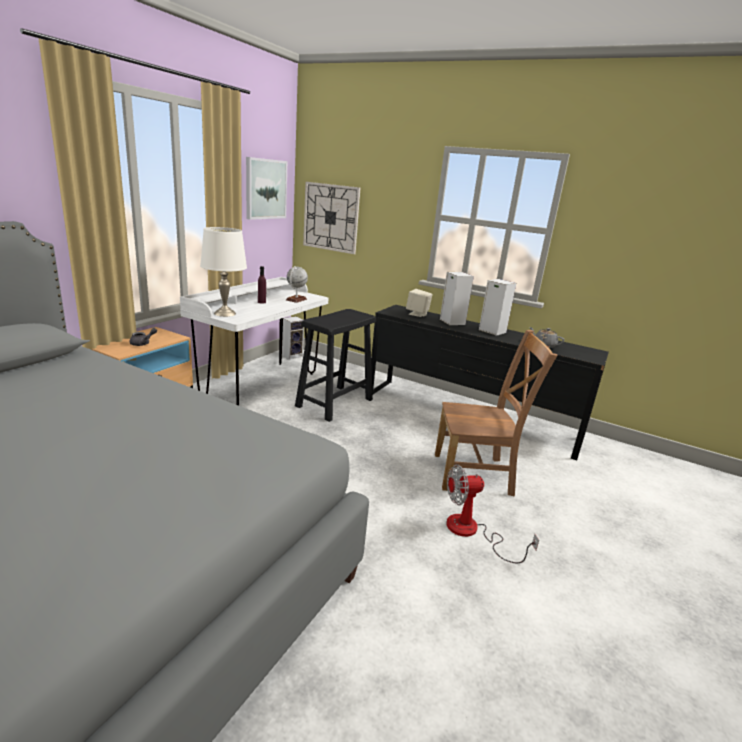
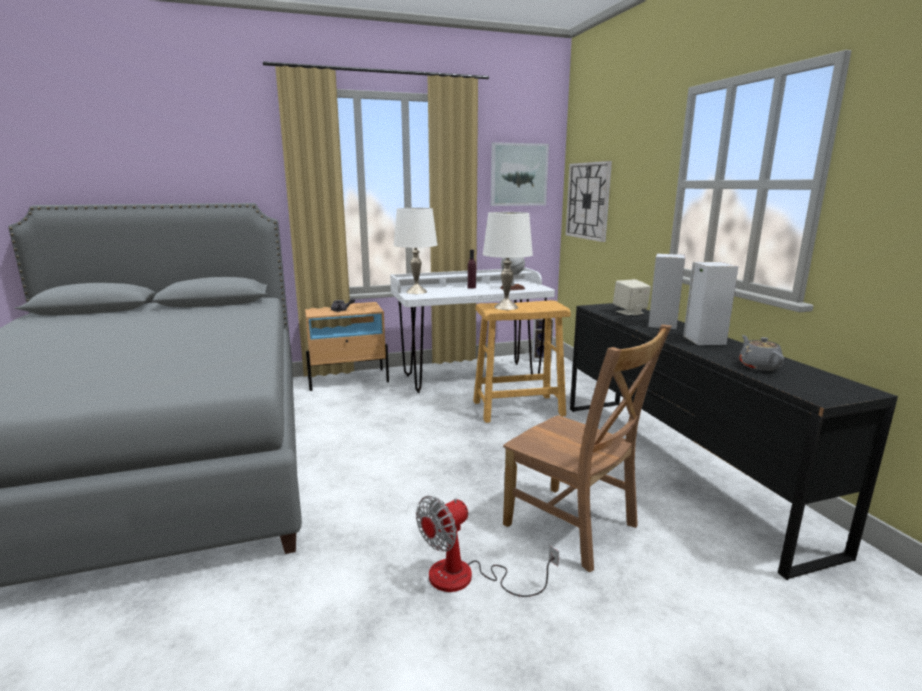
camera: 45 degrees right, 5 degrees down
black stool [295,309,377,422] -> beige stool [473,300,571,423]
fan [446,465,539,563] -> fan turned 75 degrees counterclockwise [416,496,559,597]
none -> white table lamp [483,212,533,310]

